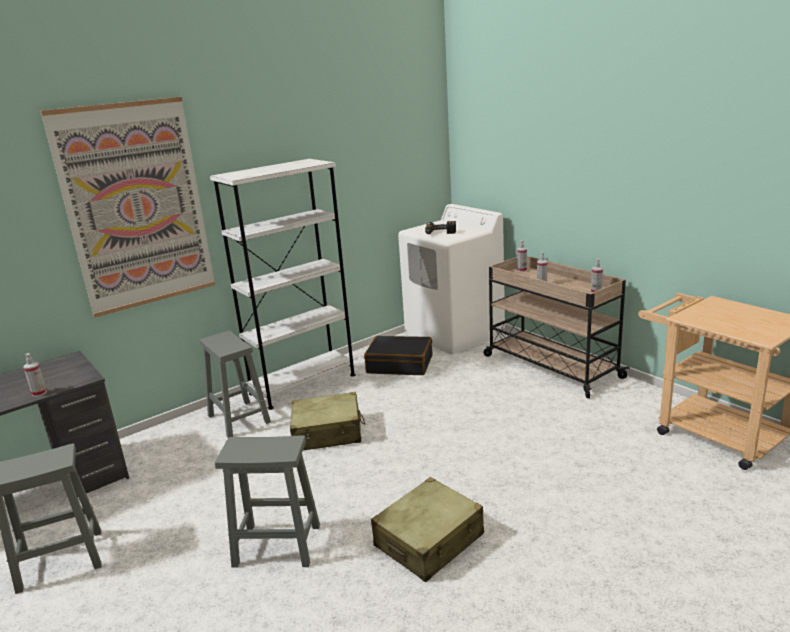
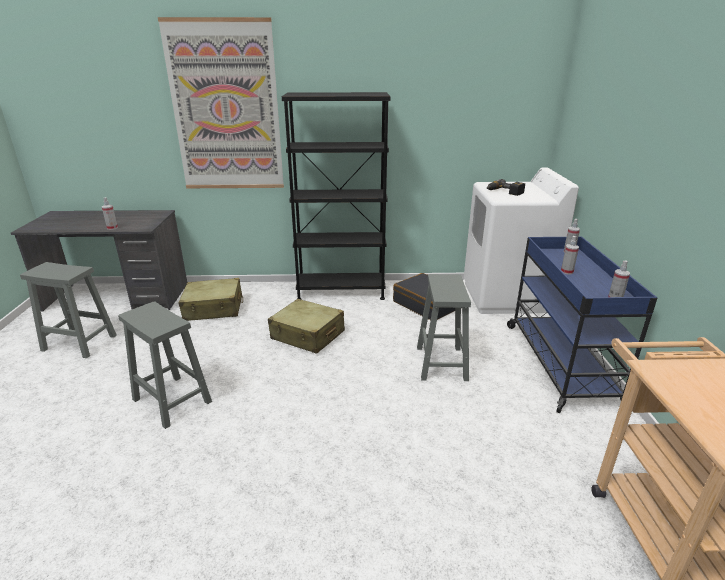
camera: 35 degrees right, 5 degrees up
grey stool [200,331,271,438] -> grey stool moved to [417,274,471,381]
white bookcase [210,159,356,410] -> black bookcase [282,92,390,300]
beige suitcase [371,477,484,582] -> beige suitcase moved to [178,278,243,321]
beige cart [484,256,630,398] -> blue cart [507,237,658,413]

